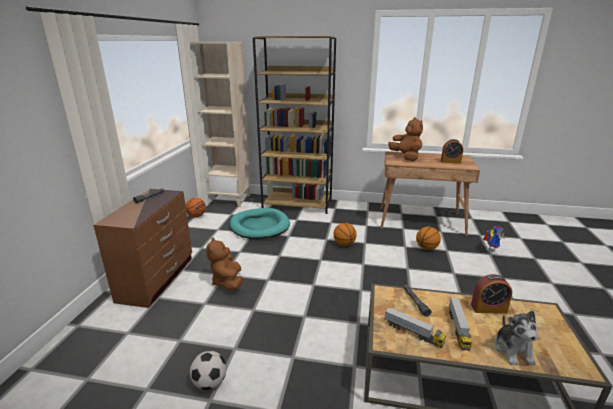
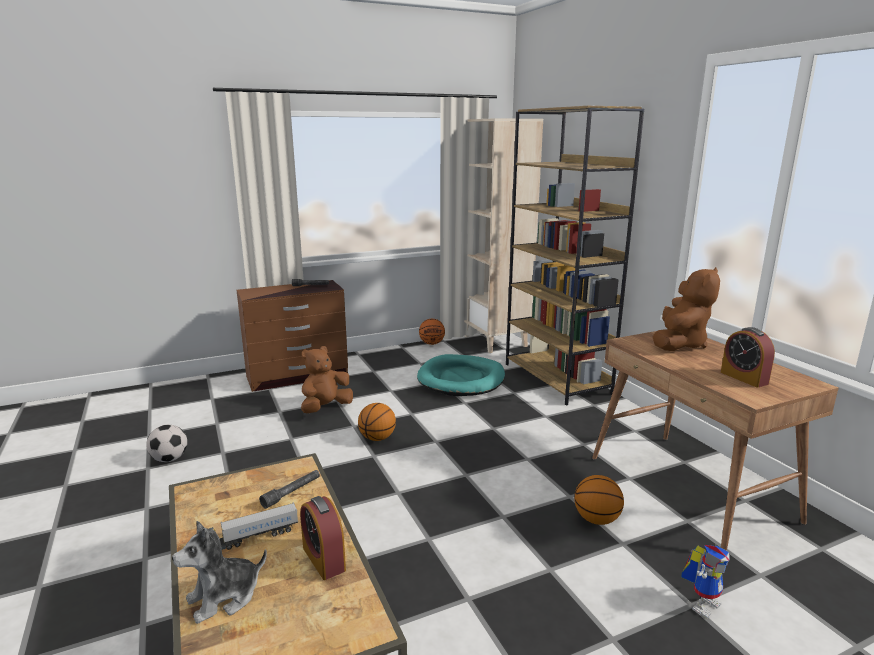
camera: 55 degrees right, 5 degrees down
basketball [333,223,357,246] -> basketball moved to [358,403,396,441]
toy truck [385,307,446,348] -> none

